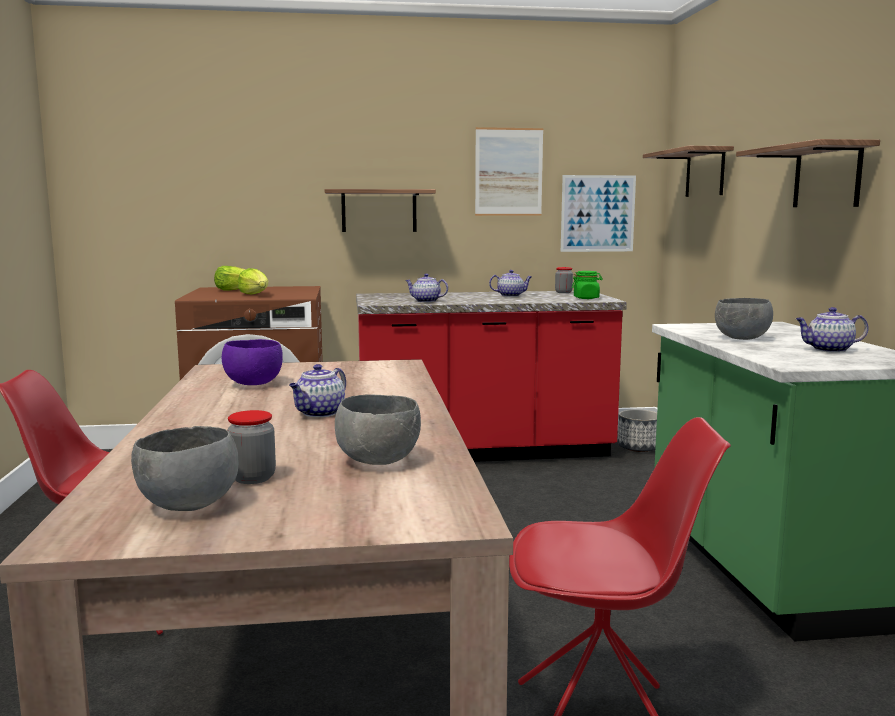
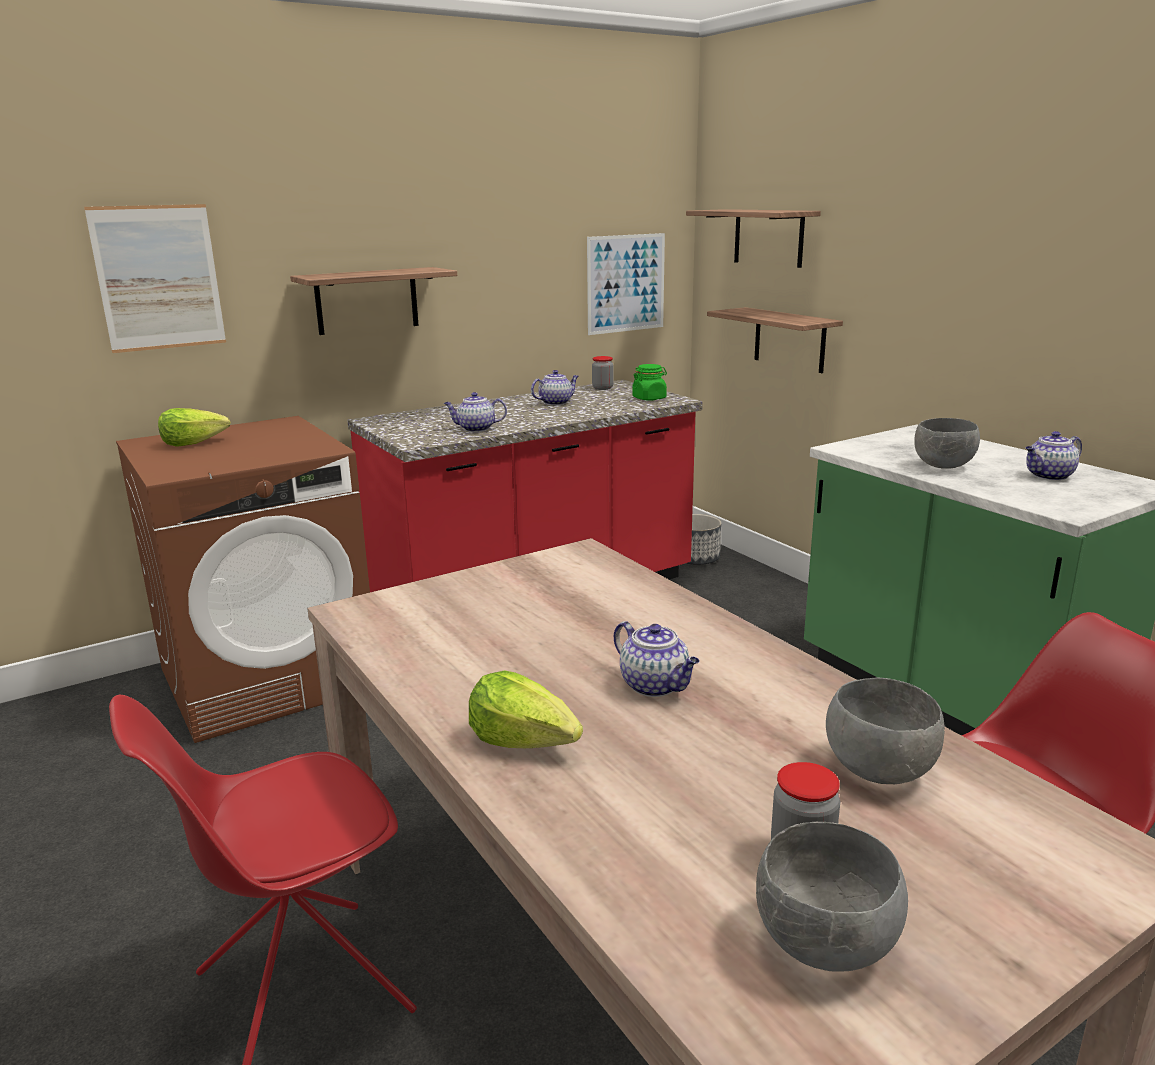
camera: 25 degrees left, 10 degrees up
purple bowl [222,339,283,385] -> none
lettuce [238,268,268,295] -> lettuce moved to [469,670,583,748]
teapot [289,364,346,417] -> teapot turned 45 degrees counterclockwise [614,621,700,697]
picture [475,127,543,216] -> picture moved to [84,204,226,353]
shelf [736,139,880,207] -> shelf moved to [707,307,843,373]

